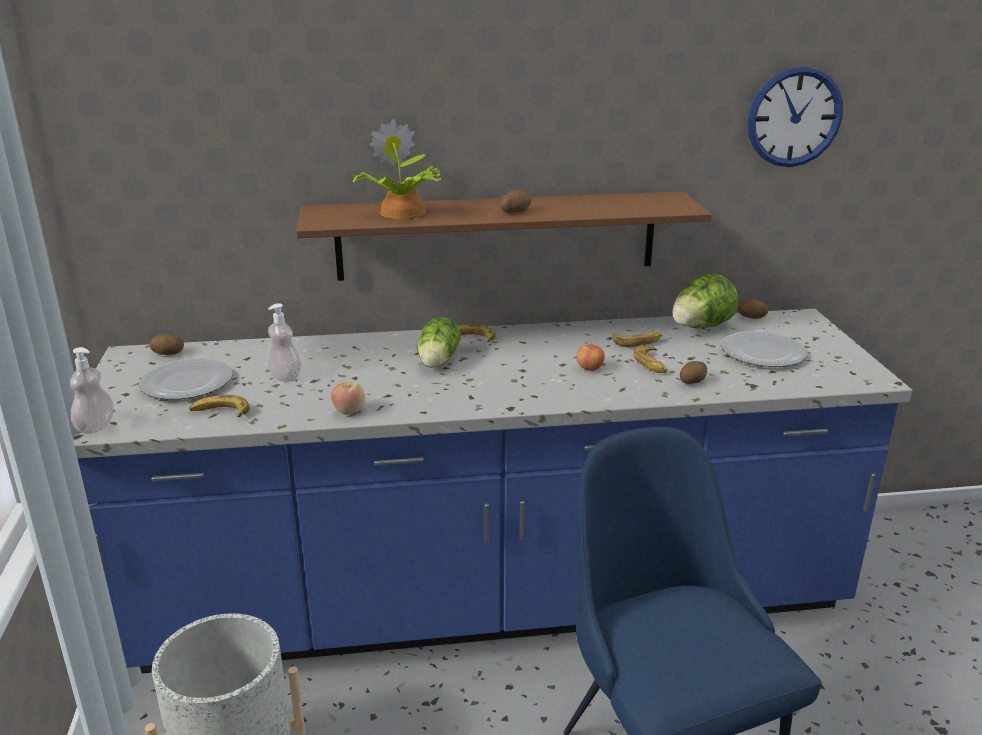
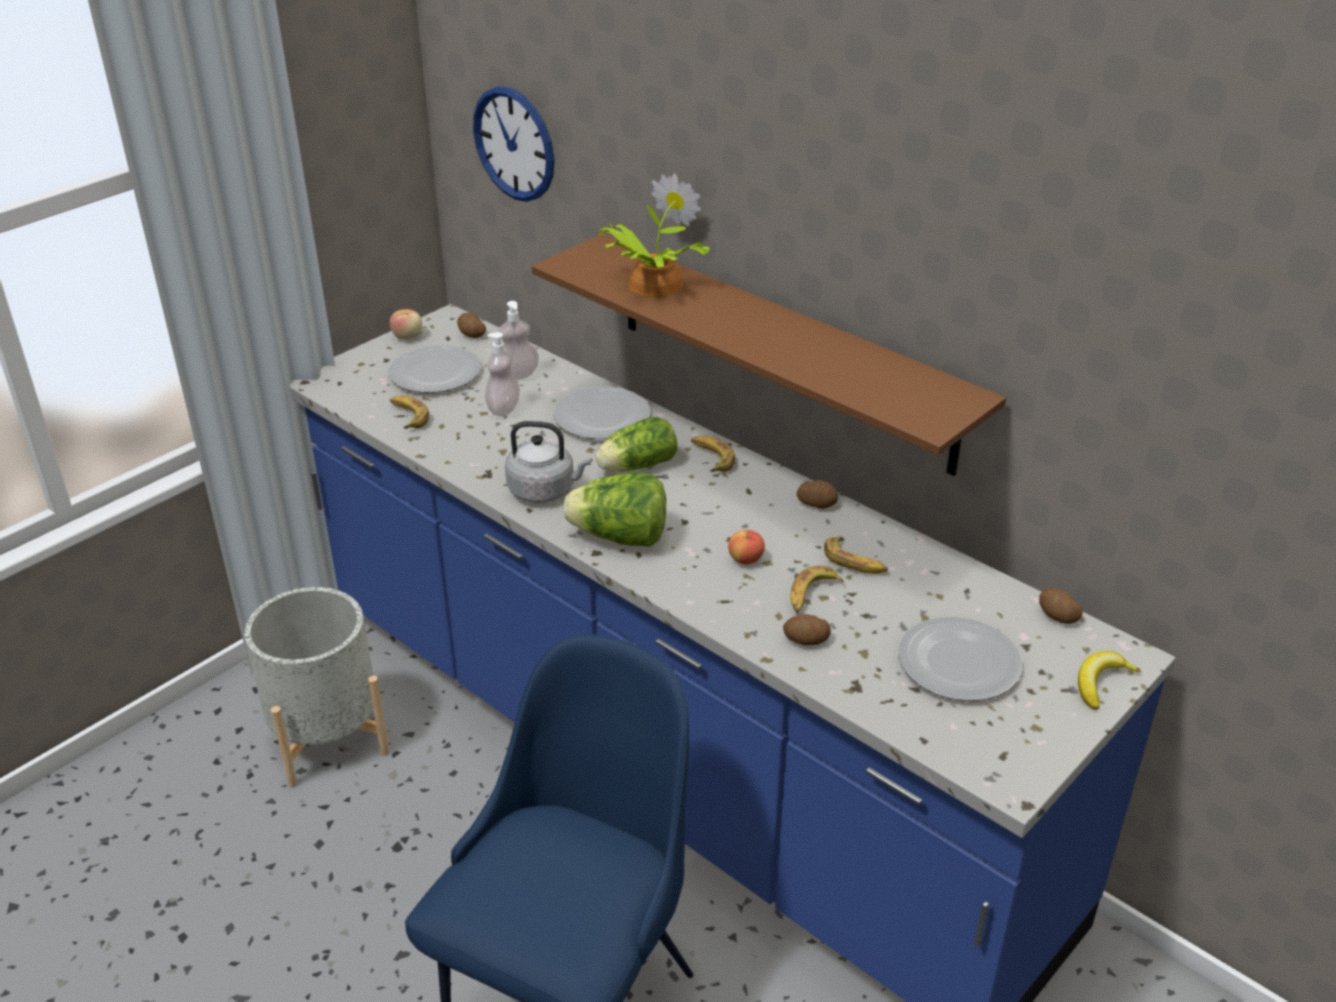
camera: 50 degrees right, 10 degrees up
soap dispenser [70,347,114,434] -> soap dispenser moved to [498,301,539,380]
apple [331,382,365,415] -> apple moved to [390,309,422,340]
potato [500,190,531,213] -> potato moved to [796,480,838,509]
lettuce [672,274,739,328] -> lettuce moved to [563,472,666,547]
wall clock [748,67,843,167] -> wall clock moved to [473,86,555,202]
none -> grey kettle [505,421,591,503]
none -> plate [553,386,650,439]
none -> banana [1078,651,1141,710]

